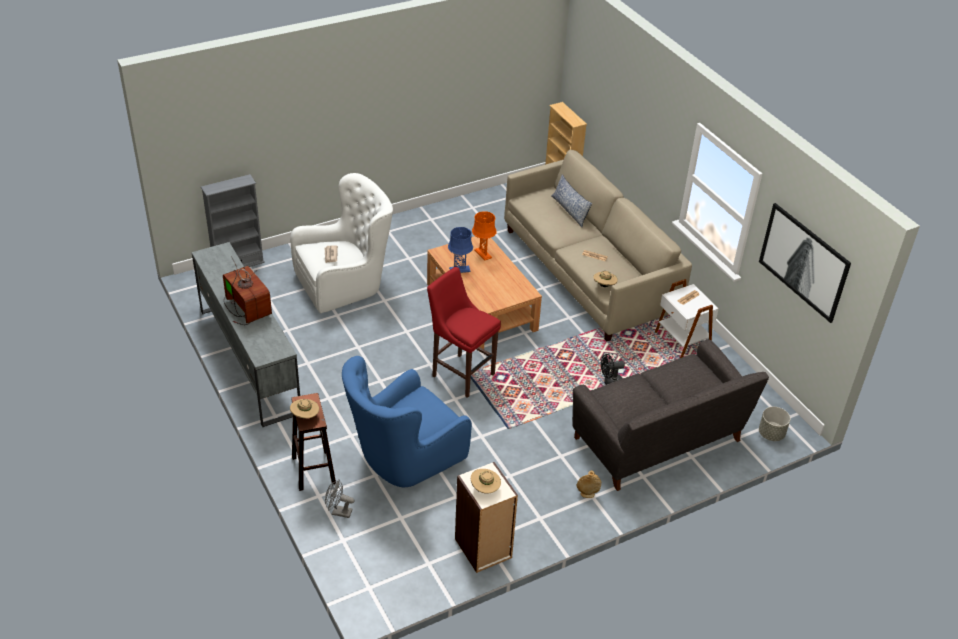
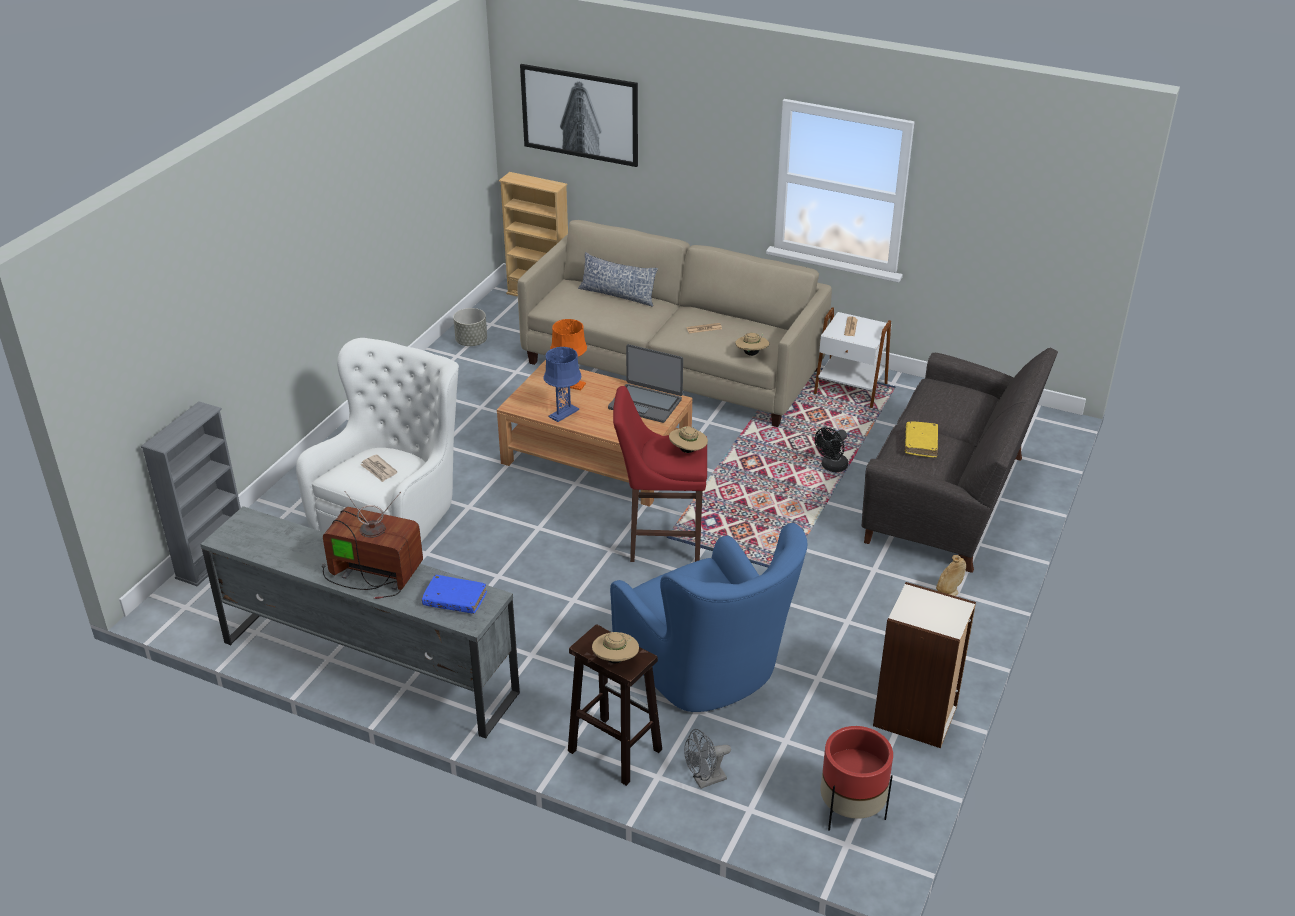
camera: 35 degrees left, 5 degrees down
blue armchair [342,356,472,487] -> blue armchair turned 45 degrees counterclockwise [610,523,808,712]
beige hat [471,469,501,494] -> beige hat moved to [669,426,708,453]
picture [759,203,851,323] -> picture moved to [520,64,638,167]
grey planter [759,407,791,441] -> grey planter moved to [453,308,487,346]
none -> blue book [422,575,487,614]
none -> laptop [608,344,683,423]
none -> red planter [820,726,893,831]
none -> yellow book [905,421,938,458]

